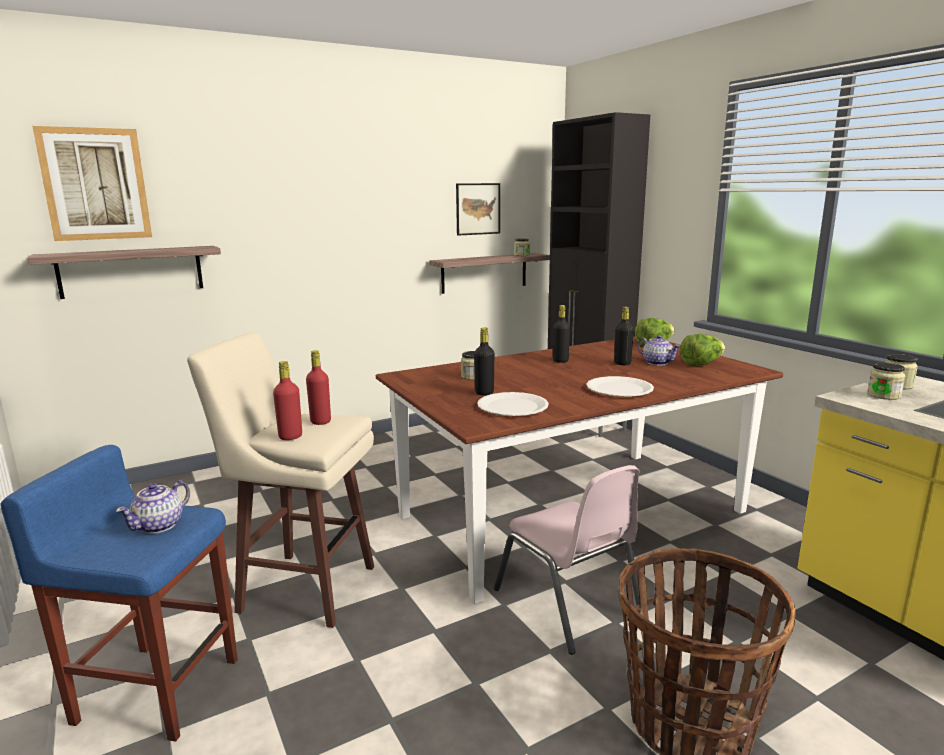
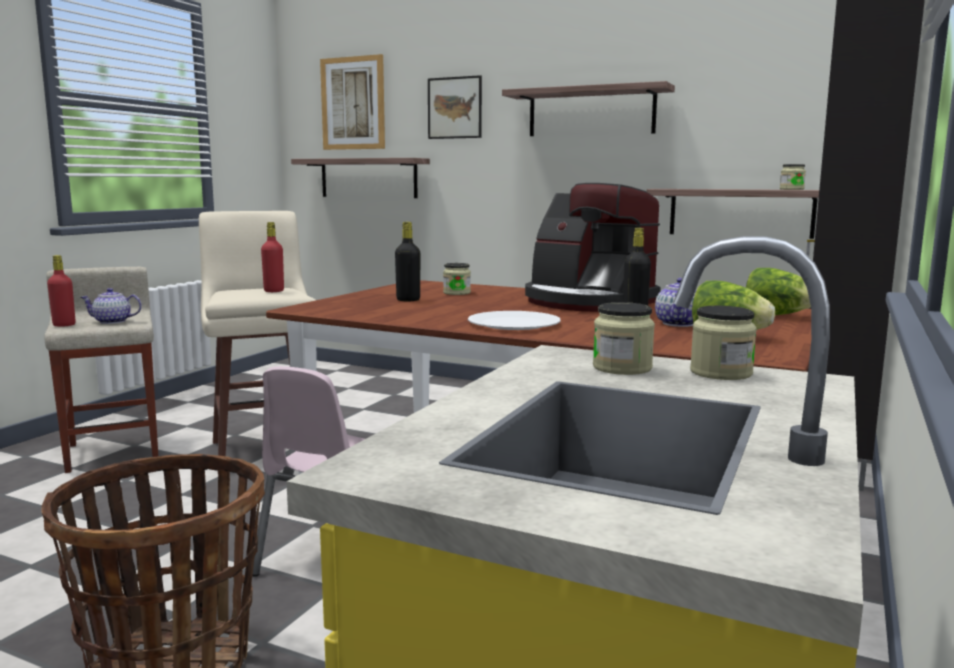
camera: 55 degrees right, 5 degrees down
blue stool [0,445,238,742] -> beige stool [45,267,158,473]
red bottle [273,361,302,440] -> red bottle moved to [47,255,76,327]
picture [456,183,500,236] -> picture moved to [428,75,482,139]
white plate [477,392,549,416] -> none
black bottle [553,305,570,363] -> coffee machine [525,183,661,312]
none -> shelf [502,81,675,136]

